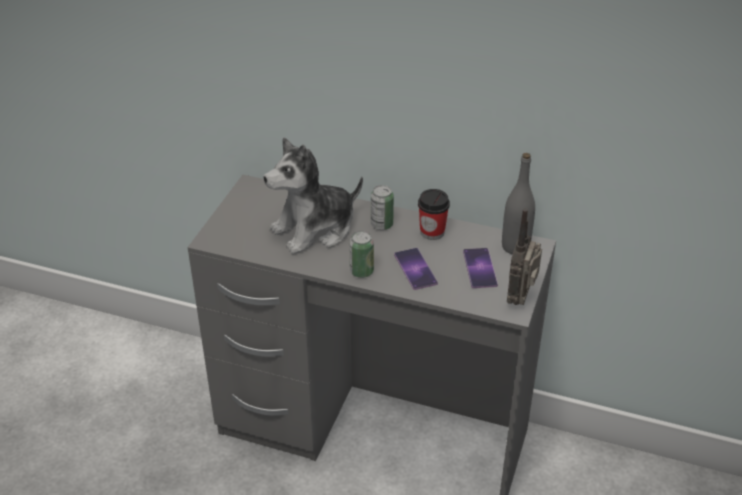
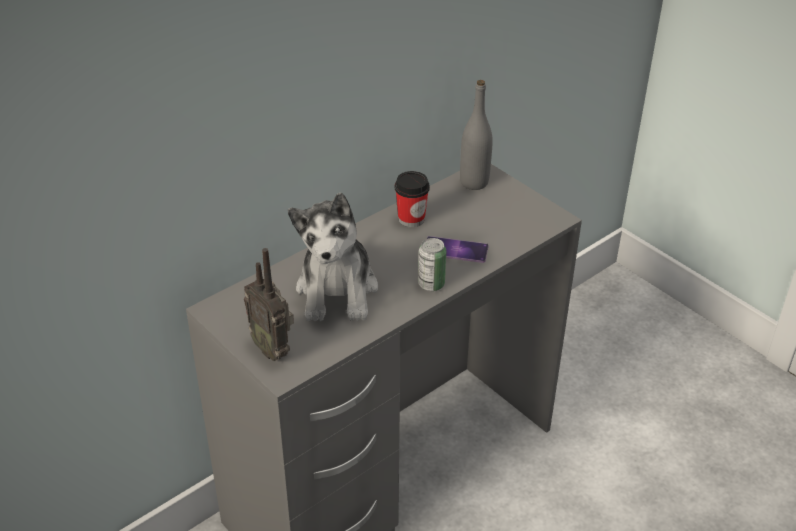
camera: 60 degrees left, 0 degrees up
can [371,185,394,230] -> none
phone [463,248,498,288] -> none
radio [507,209,542,305] -> radio moved to [244,248,294,361]

